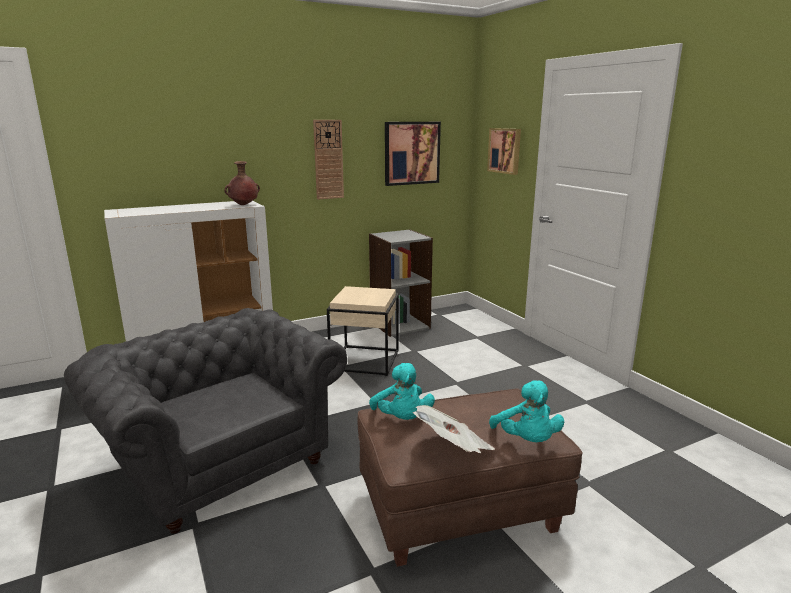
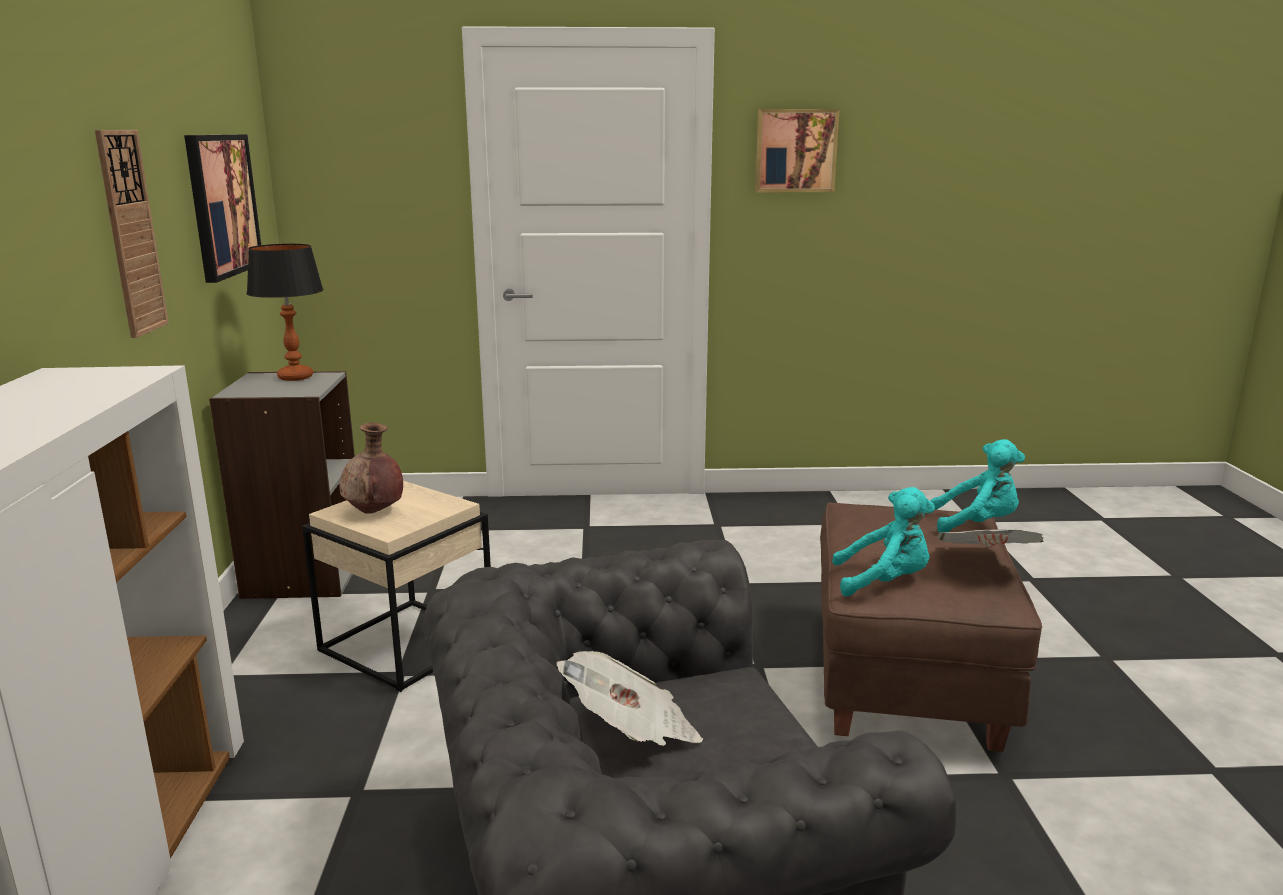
camera: 65 degrees left, 0 degrees up
brown vase [224,161,260,205] -> brown vase moved to [340,423,403,514]
picture [487,128,521,175] -> picture moved to [755,109,840,192]
none -> table lamp [247,244,324,381]
none -> newspaper [557,651,703,746]

